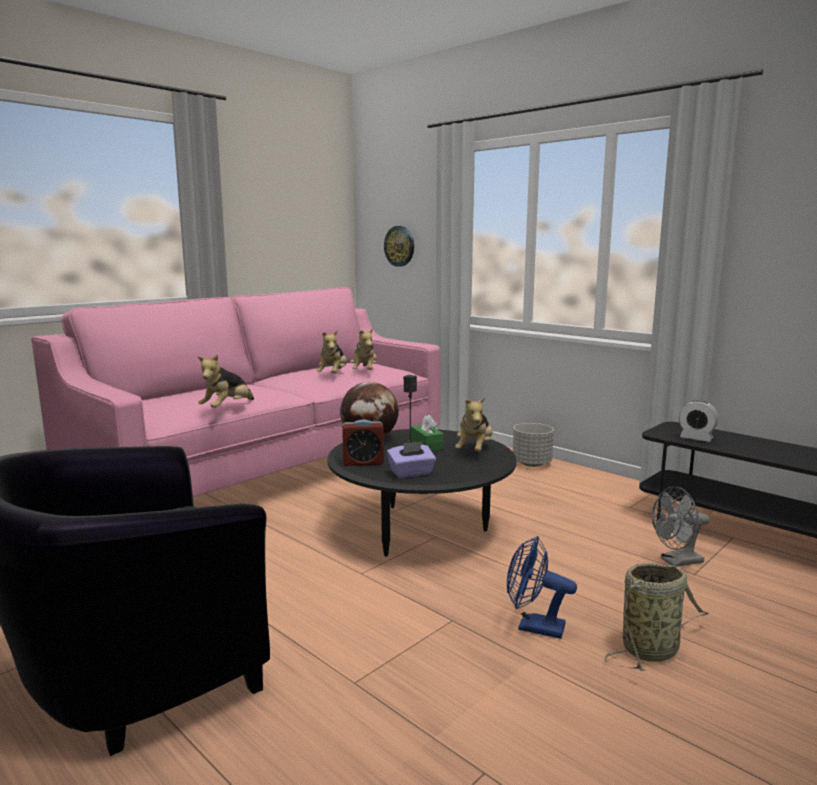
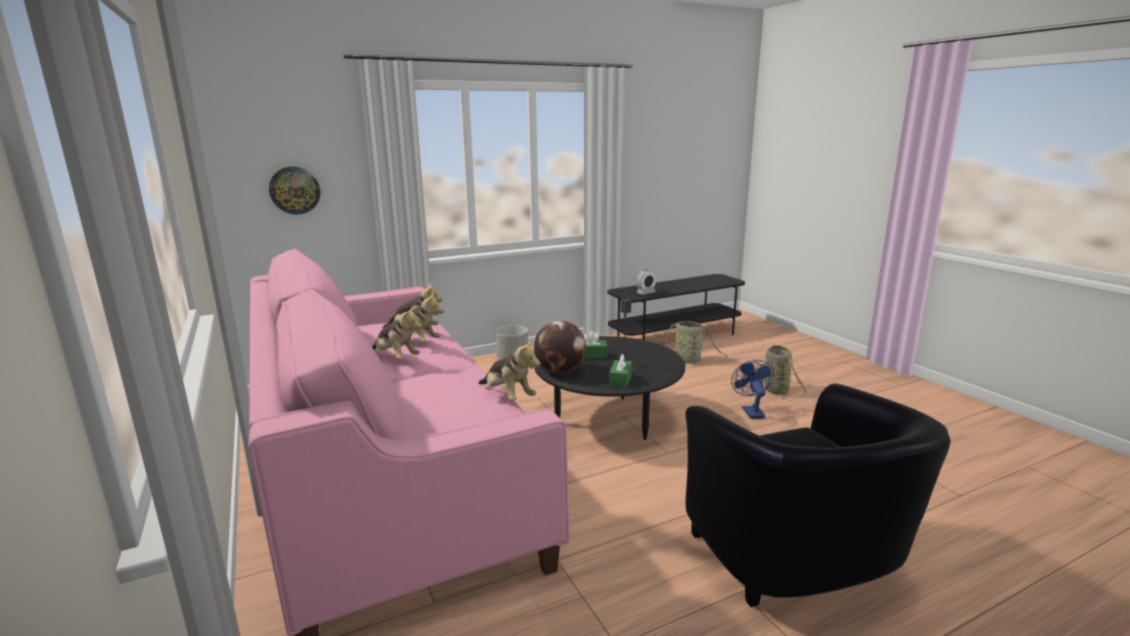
camera: 70 degrees left, 5 degrees up
alarm clock [342,419,384,466] -> green tissue box [609,354,632,388]
purple tissue box [387,442,436,478] -> none
plush toy [455,396,493,452] -> plush toy moved to [372,305,422,359]
blue fan [507,536,577,639] -> blue fan turned 135 degrees clockwise [731,360,774,419]
grey fan [652,486,710,567] -> basket [666,321,728,363]

